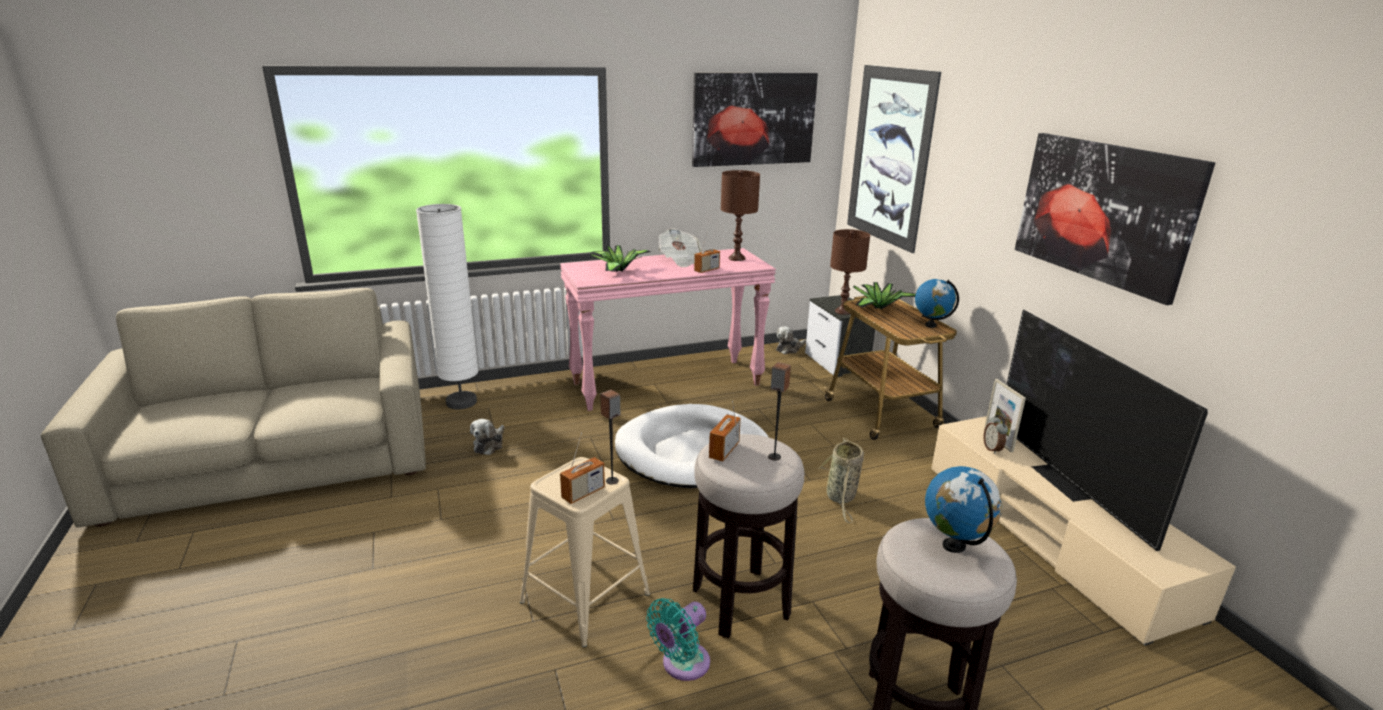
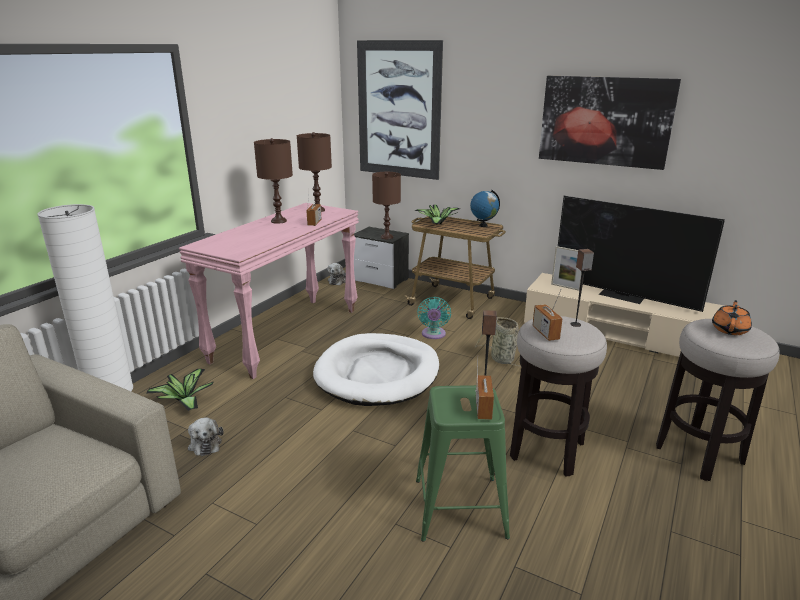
camera: 40 degrees left, 0 degrees up
beige stool [520,457,650,647] -> green stool [416,385,510,542]
potted plant [590,245,651,272] -> potted plant moved to [146,369,213,411]
turquoise fan [646,598,710,681] -> turquoise fan moved to [417,297,451,339]
newspaper [658,228,702,267] -> brown table lamp [254,138,293,224]
picture [692,73,818,167] -> none
globe [925,466,1002,553] -> orange teapot [712,300,752,335]
alarm clock [984,415,1008,454] -> none

